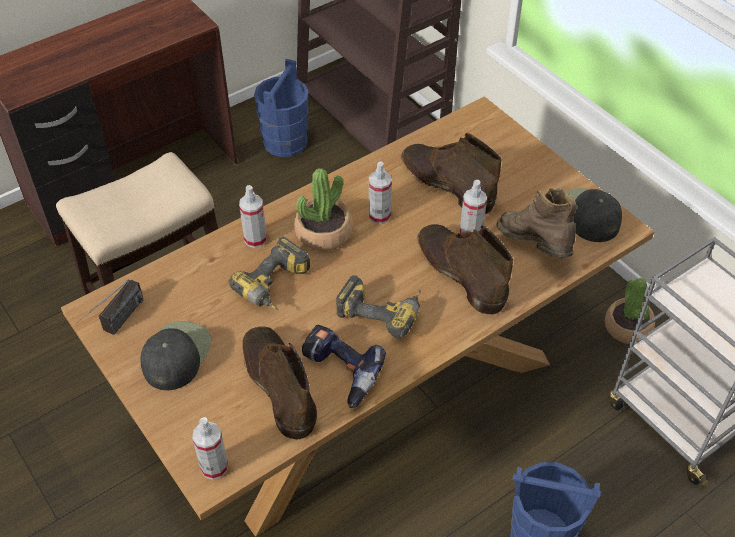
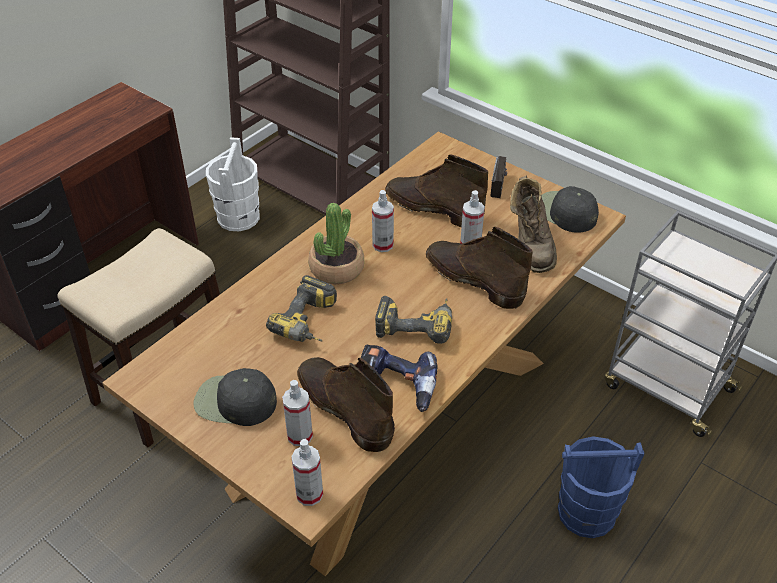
camera: 15 degrees left, 5 degrees down
radio [76,279,144,335] -> radio moved to [490,156,507,198]
black cap [141,321,211,390] -> black cap turned 75 degrees counterclockwise [194,368,277,426]
spray bottle [239,185,267,248] -> spray bottle moved to [282,380,313,446]
blue bucket [254,59,309,157] -> white bucket [206,137,260,231]
brown boot [497,188,577,257] -> brown boot turned 135 degrees counterclockwise [510,176,557,273]
potted plant [605,278,655,344] -> none

